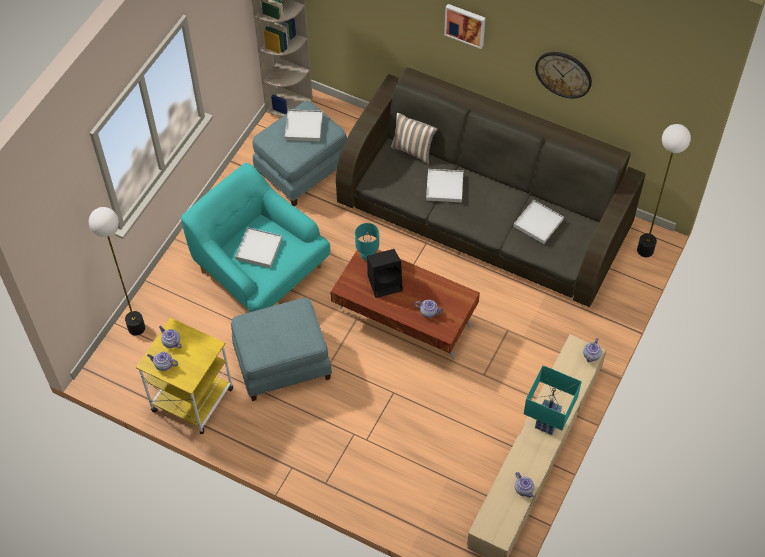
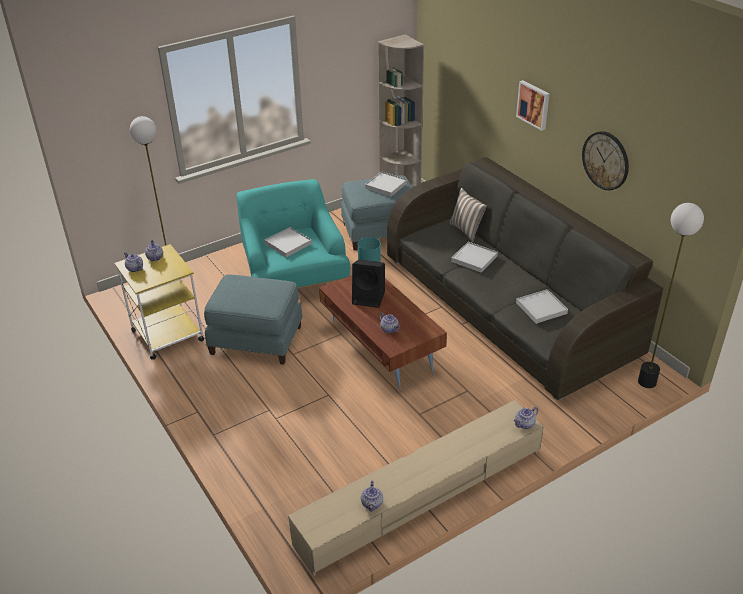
camera: 30 degrees right, 20 degrees down
turquoise table lamp [524,365,582,435] -> none

